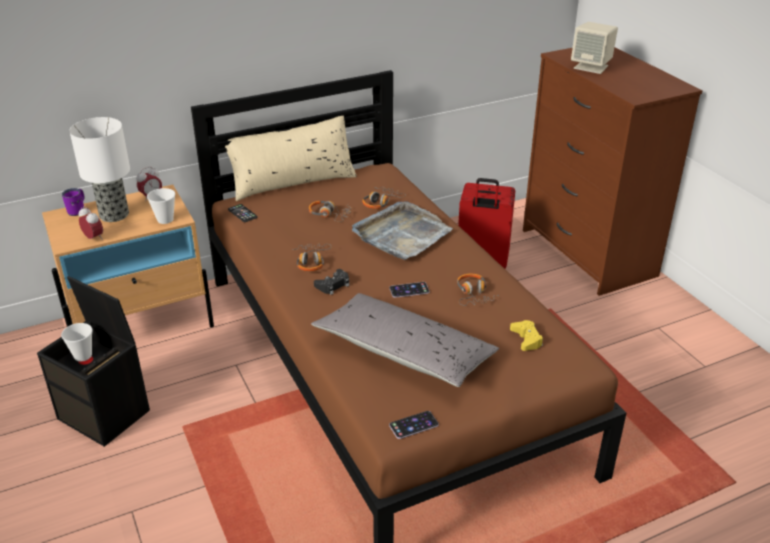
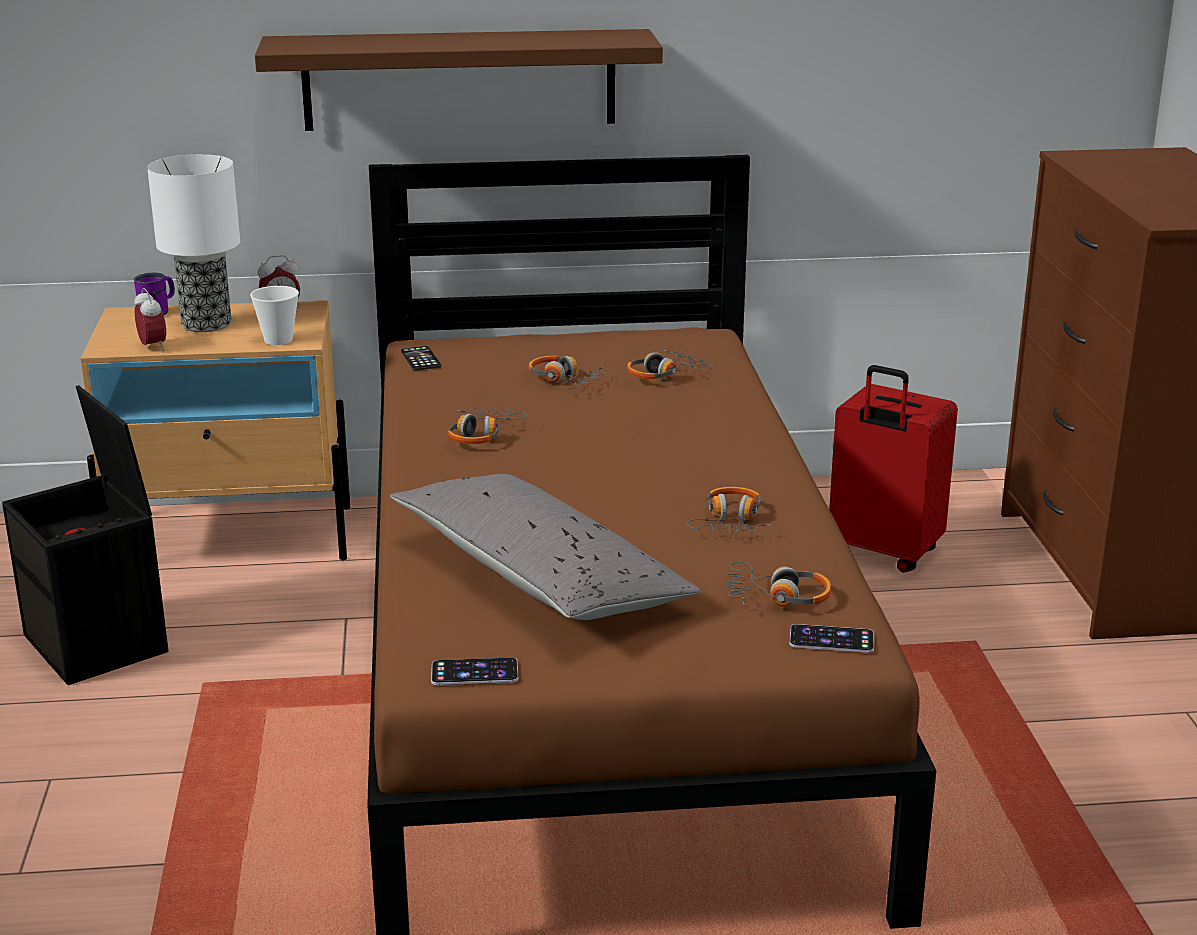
camera: 20 degrees right, 10 degrees down
cup [61,323,92,362] -> none
beige pillow [225,115,357,201] -> none
black game controller [314,269,349,295] -> none
grey tray [352,201,453,260] -> none
phone [389,282,429,298] -> phone moved to [789,624,874,653]
yellow game controller [510,320,543,351] -> headphones [725,562,831,607]
beige speaker [571,22,618,74] -> none
none -> brown shelf [255,29,663,131]

